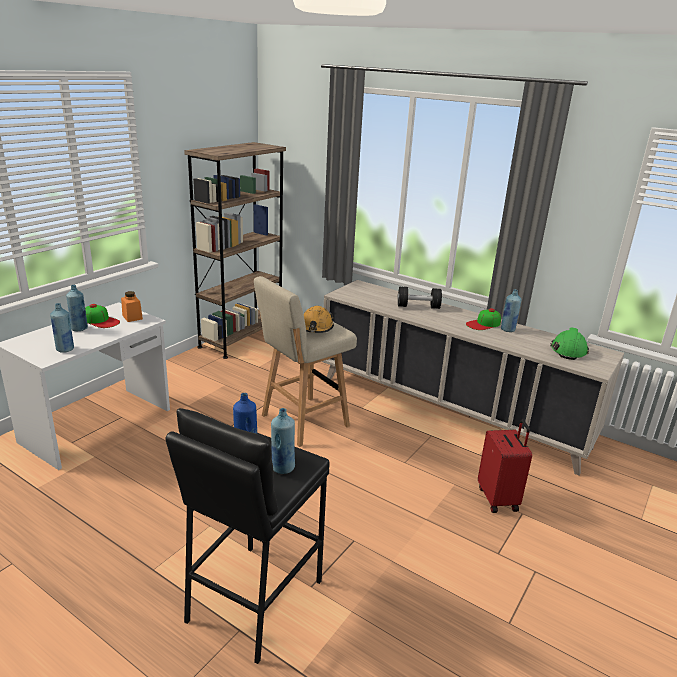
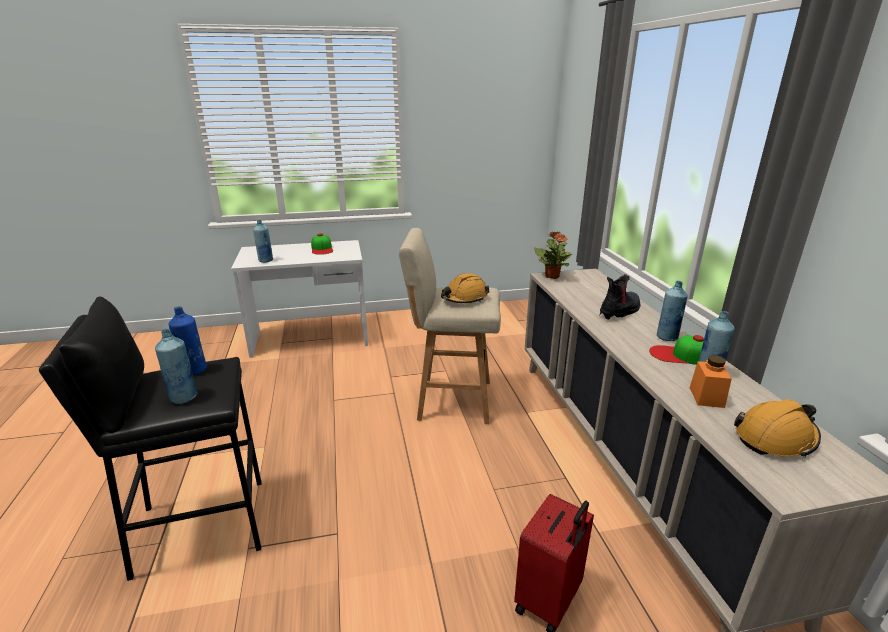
camera: 45 degrees right, 0 degrees up
blue bottle [66,285,88,332] -> blue bottle moved to [657,281,688,341]
orange jar [121,291,143,322] -> orange jar moved to [690,355,732,408]
brown bookcase [184,142,286,359] -> none
black dumbbell [398,287,442,309] -> boot [599,274,641,320]
green hard hat [550,328,589,360] -> orange hard hat [734,399,821,458]
none -> potted plant [534,231,572,279]

